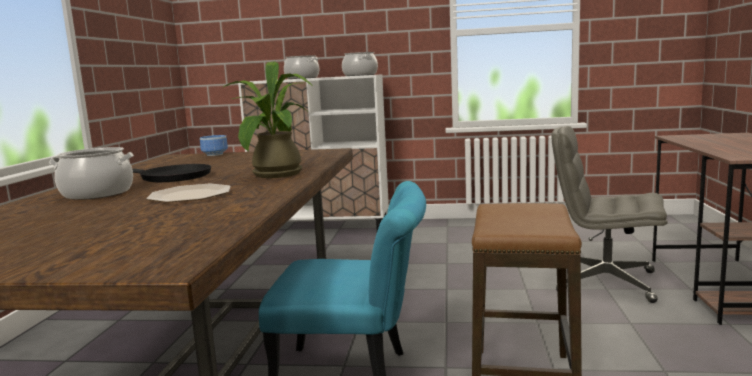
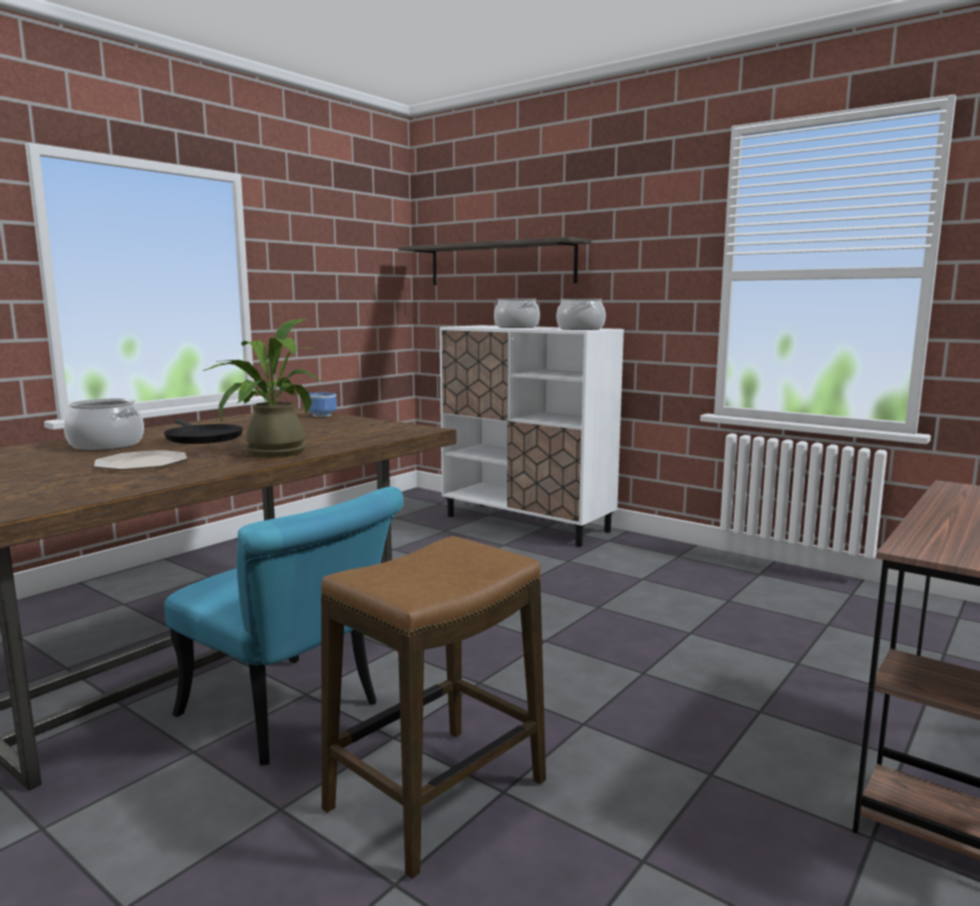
camera: 30 degrees right, 0 degrees up
grey office chair [552,126,668,303] -> none
none -> shelf [398,237,592,285]

